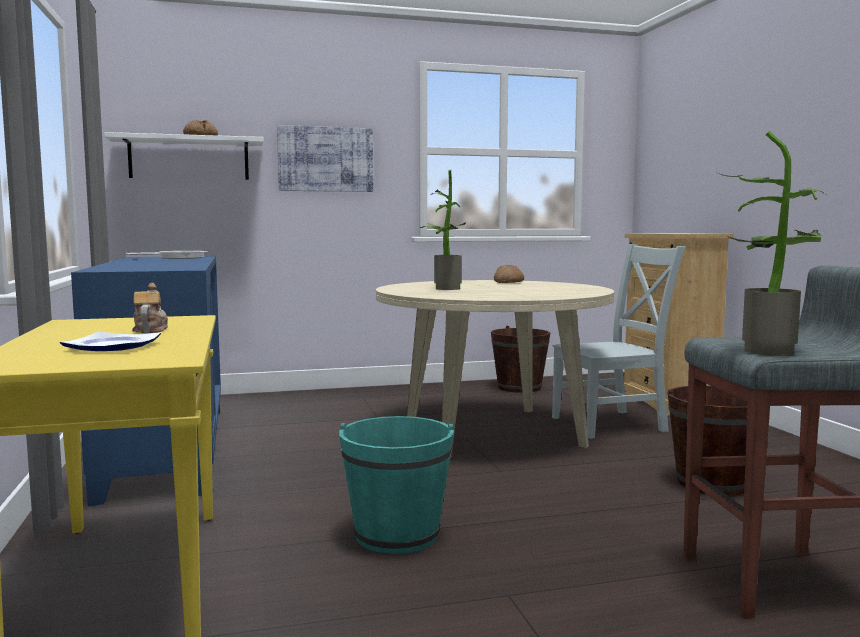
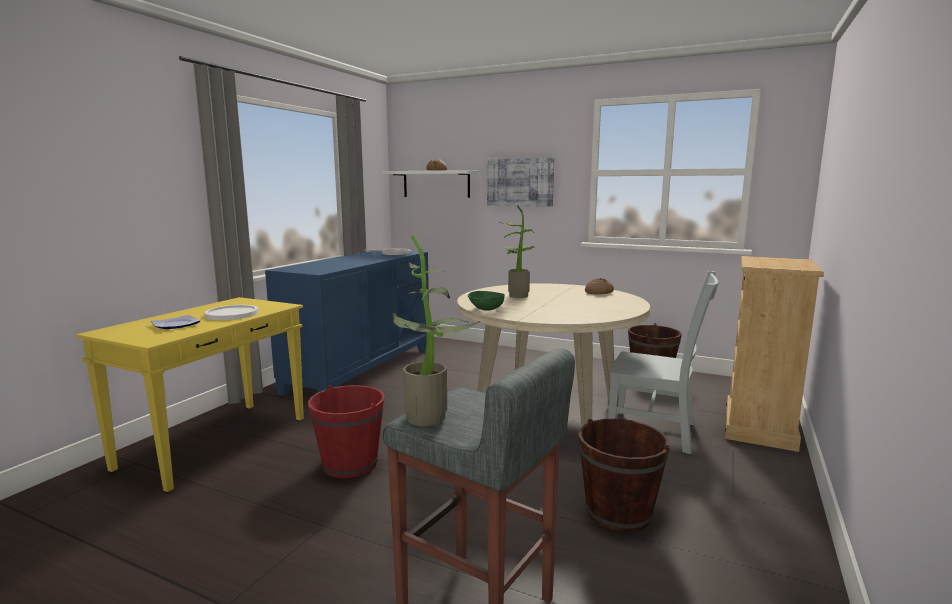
camera: 40 degrees right, 5 degrees up
teapot [132,283,168,333] -> white plate [205,305,258,320]
turquoise bucket [339,416,454,554] -> red bucket [308,385,385,478]
none -> green bowl [468,291,505,311]

